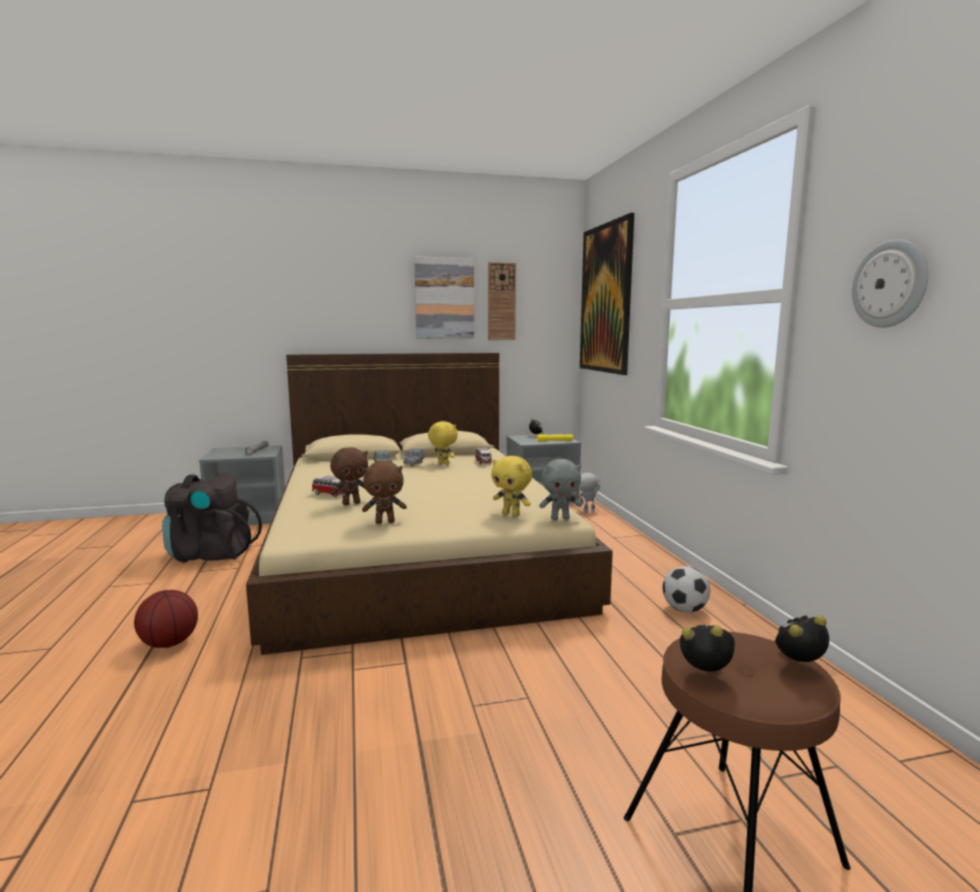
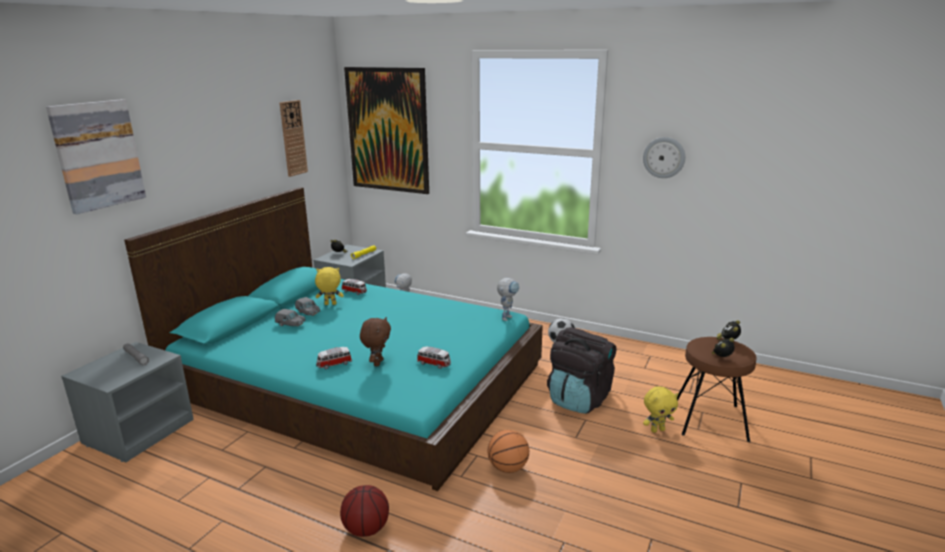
camera: 50 degrees left, 10 degrees up
black backpack [162,472,262,563] -> black backpack moved to [547,327,616,414]
beige bed [246,353,613,655] -> turquoise bed [124,187,543,491]
brown plush toy [362,461,407,524] -> toy car [417,347,451,369]
picture [414,257,474,338] -> picture moved to [46,99,146,214]
yellow plush toy [491,456,532,517] -> yellow plush toy moved to [643,387,678,433]
grey plush toy [539,459,582,520] -> toy robot [497,278,519,321]
none -> basketball [488,430,529,473]

